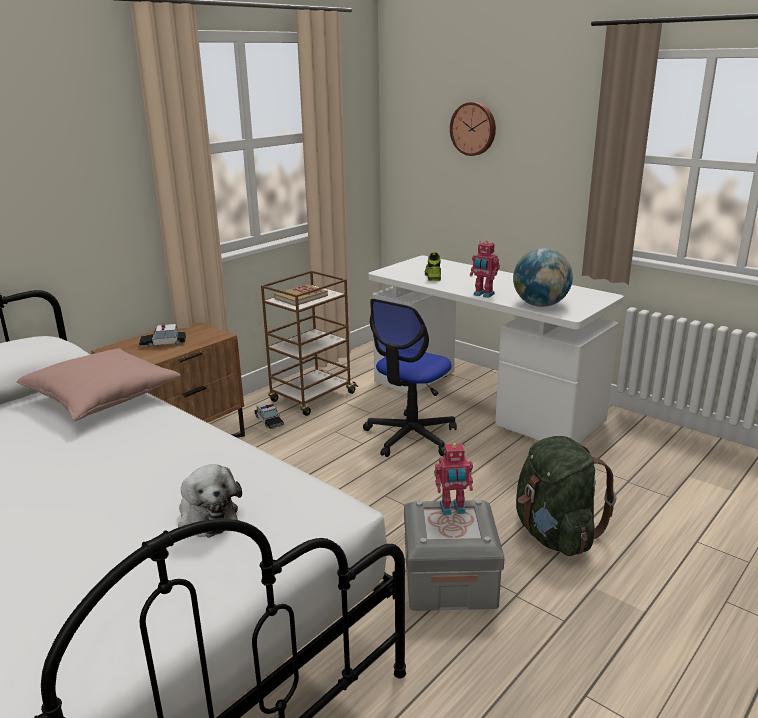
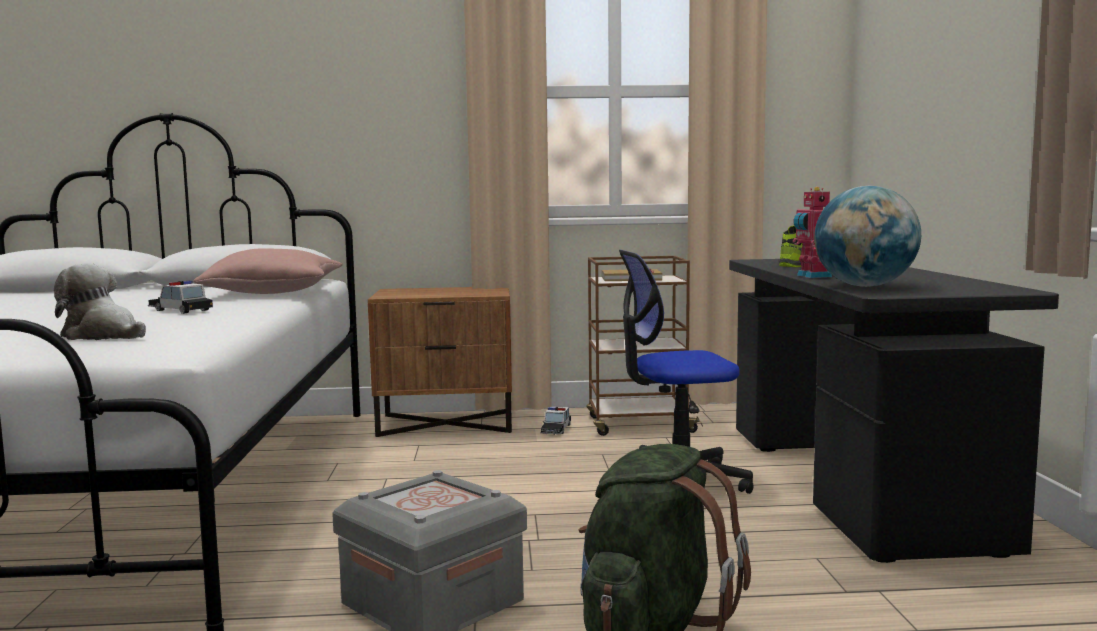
camera: 45 degrees right, 15 degrees down
toy car [139,323,186,348] -> toy car moved to [148,281,213,314]
plush toy [178,464,242,538] -> plush toy turned 105 degrees clockwise [54,263,146,340]
white desk [368,256,624,443] -> black desk [729,259,1059,563]
toy robot [434,443,473,515] -> none
wall clock [450,102,496,156] -> none

